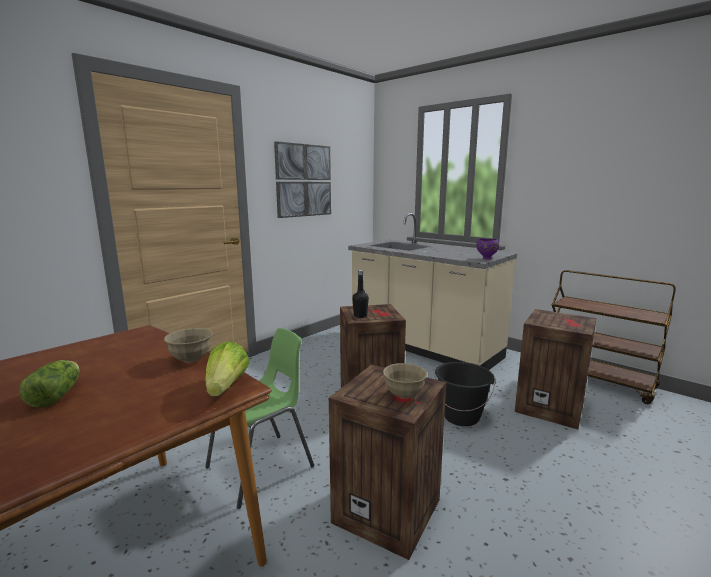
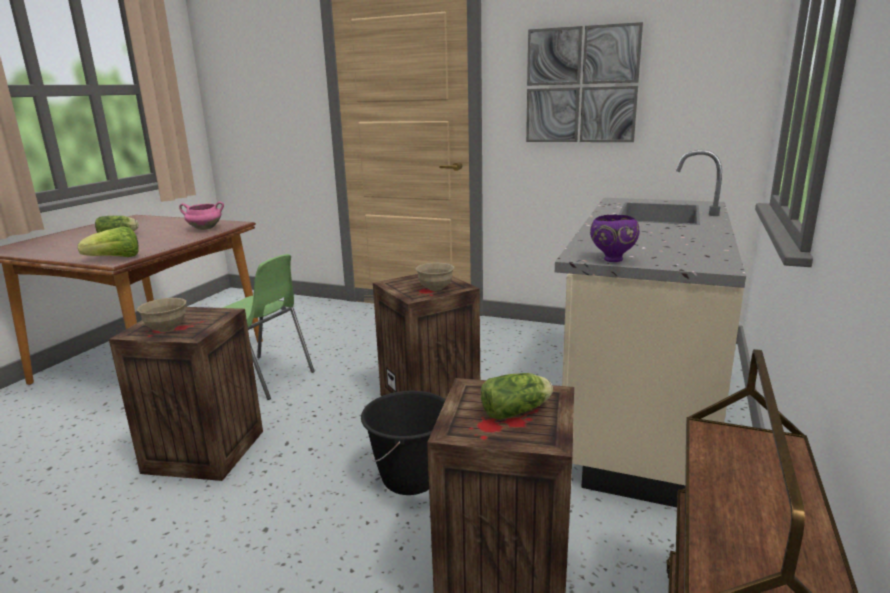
camera: 70 degrees right, 5 degrees up
beige bowl [164,328,213,363] -> beige bowl moved to [415,263,454,291]
black bottle [352,270,369,318] -> none
none -> pink cooking pot [179,201,224,230]
none -> lettuce [481,373,553,419]

